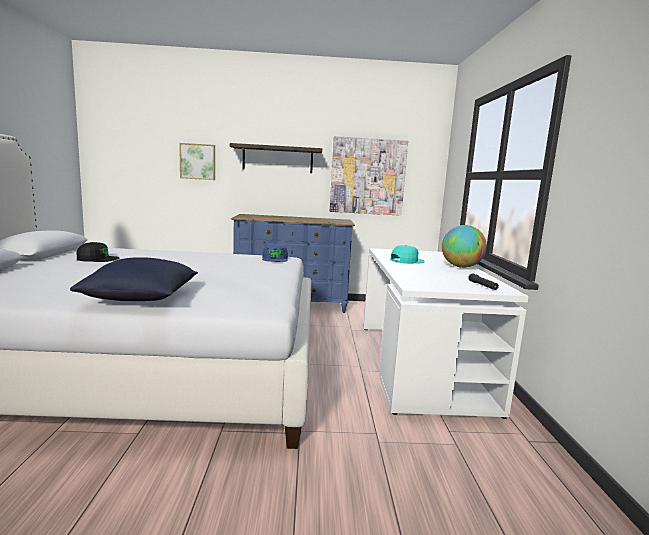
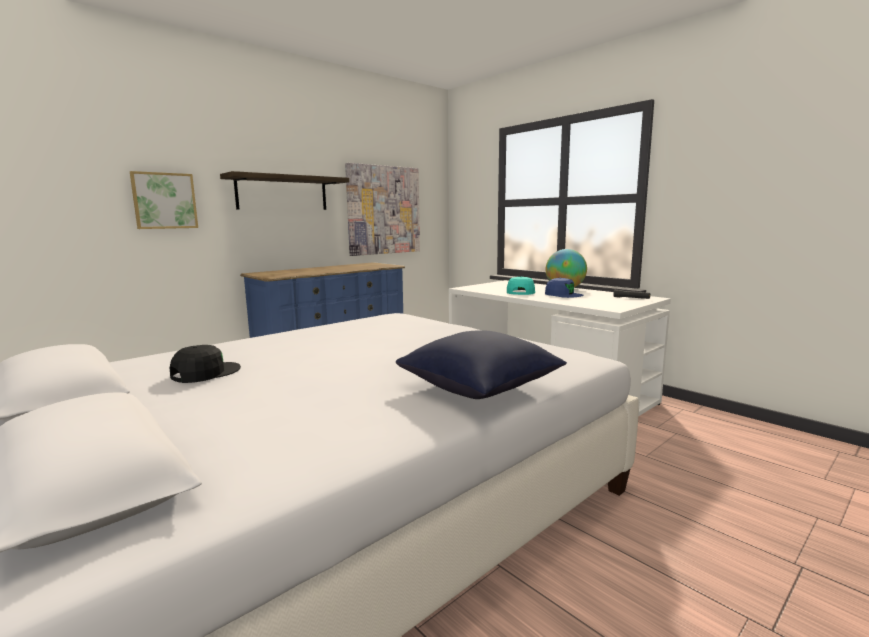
camera: 40 degrees left, 0 degrees up
blue cap [262,243,288,262] -> blue cap moved to [545,277,583,298]

